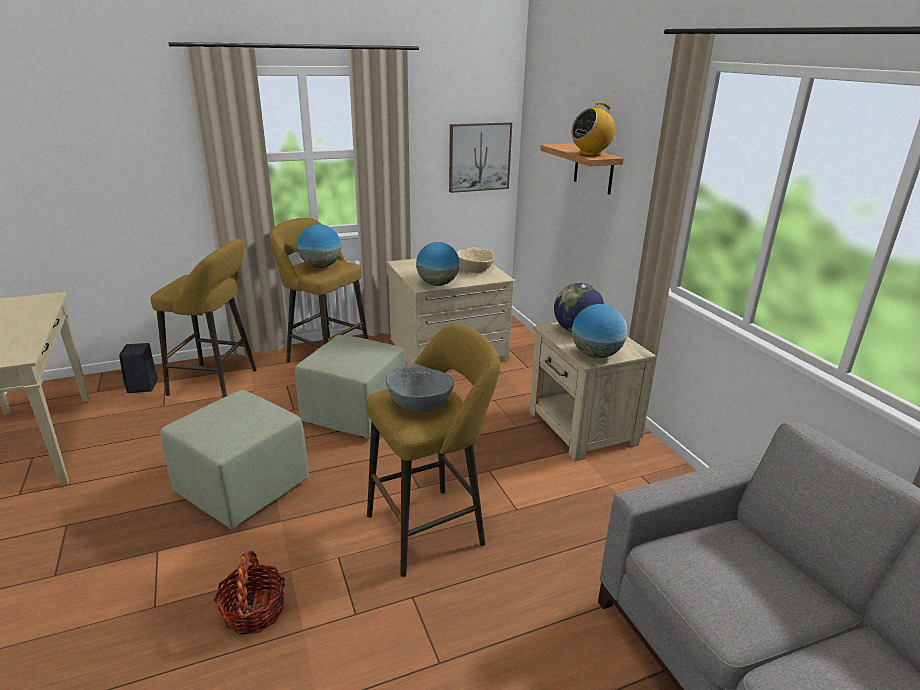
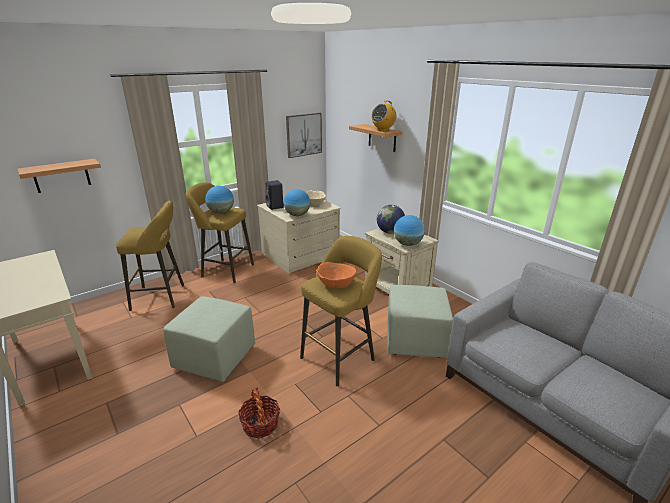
camera: 15 degrees left, 0 degrees up
black speaker [119,343,158,393] -> black speaker moved to [265,180,284,210]
green ottoman [295,335,406,439] -> green ottoman moved to [388,285,453,358]
grey bowl [386,364,454,412] -> orange bowl [316,262,356,289]
none -> shelf [18,159,101,193]

